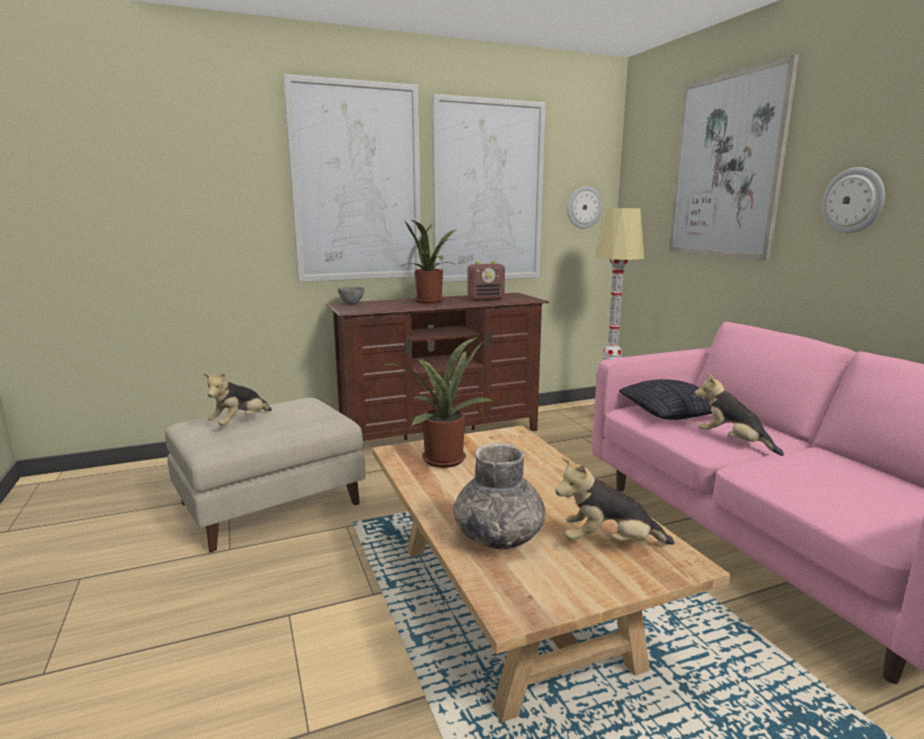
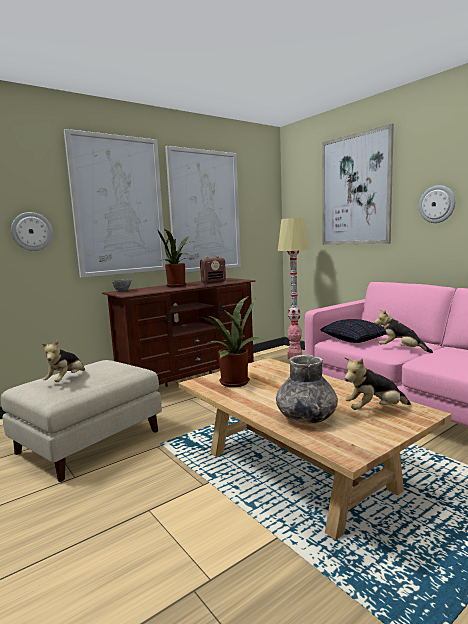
camera: 15 degrees left, 5 degrees down
wall clock [567,186,602,229] -> wall clock moved to [11,212,53,251]

